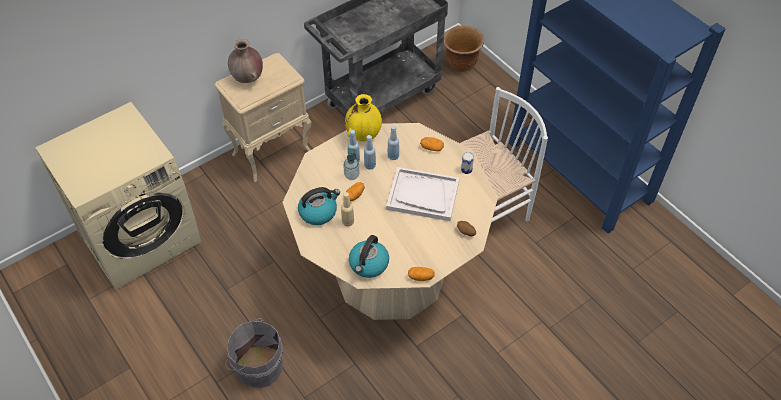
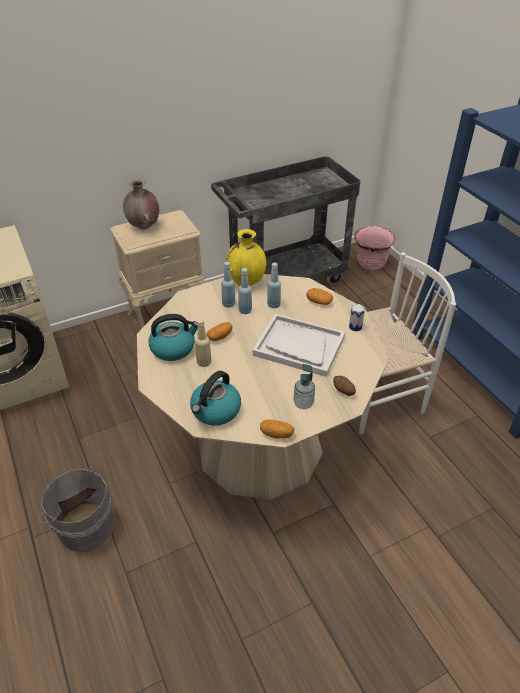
camera: 10 degrees right, 10 degrees down
soap dispenser [343,148,359,180] -> soap dispenser moved to [293,364,315,409]
brown planter [444,26,484,72] -> pink planter [354,226,396,270]

